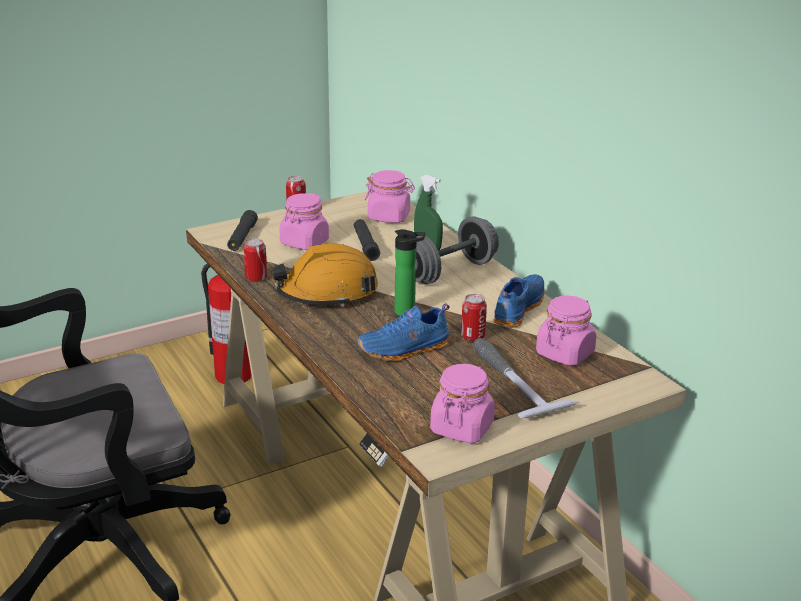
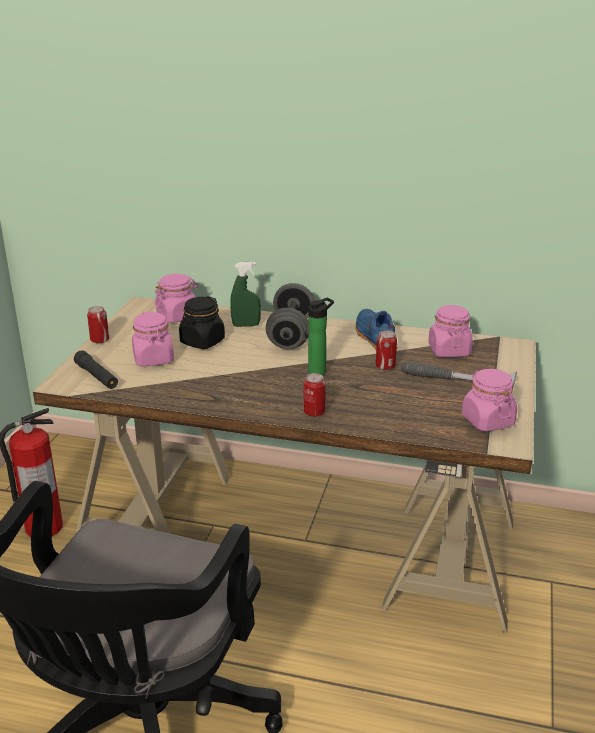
camera: 45 degrees left, 0 degrees up
can [244,238,267,282] -> can moved to [303,373,326,417]
orange hard hat [271,243,378,307] -> none
black flashlight [354,219,380,261] -> black jar [179,296,225,349]
blue shoe [358,303,450,361] -> none

